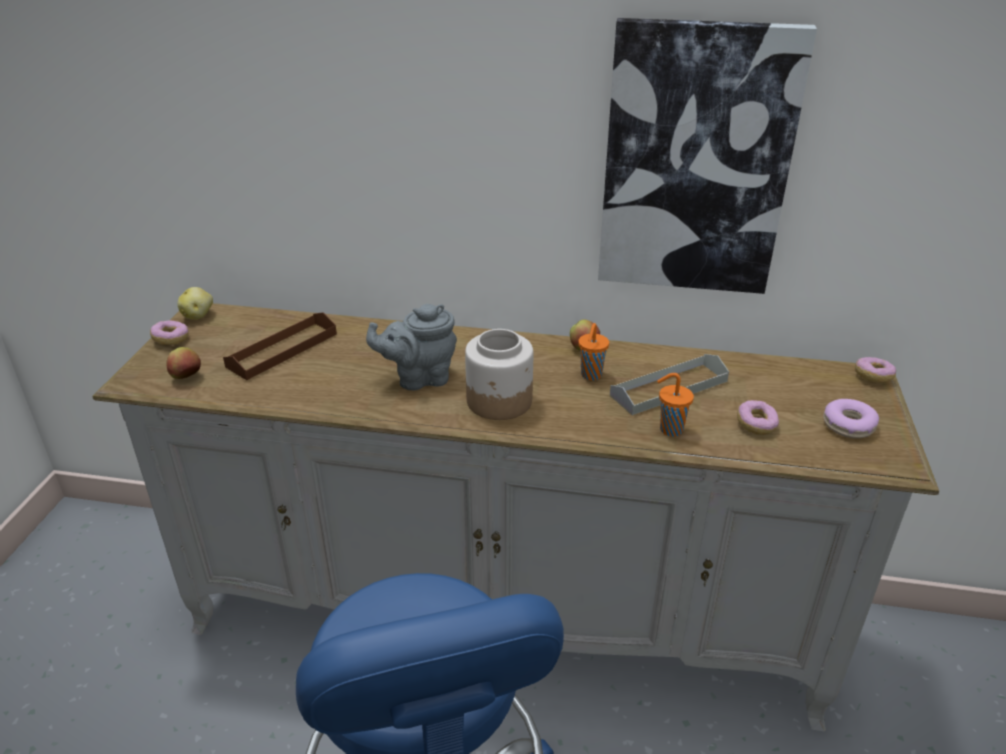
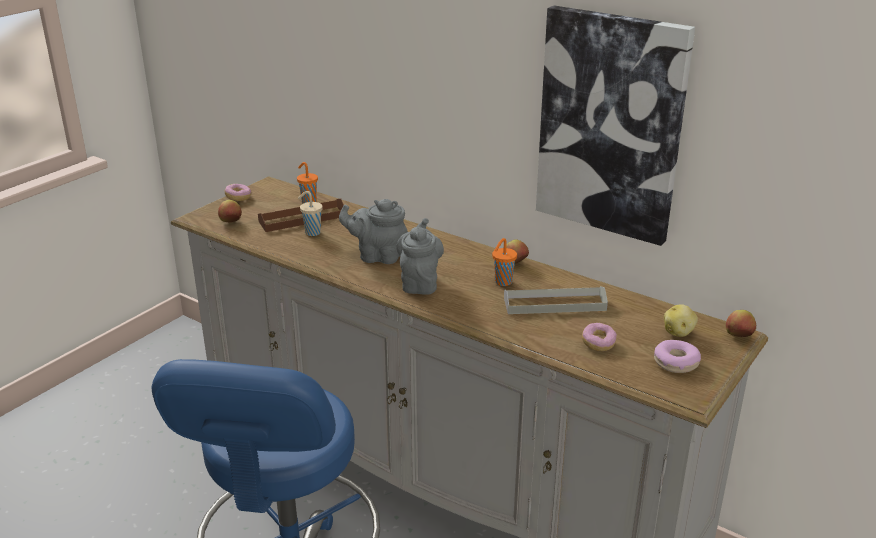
camera: 25 degrees right, 5 degrees down
potato [178,287,213,319] -> potato moved to [664,304,698,337]
jar [465,329,534,420] -> grey teapot [396,218,444,295]
orange cup [657,373,694,437] -> orange cup moved to [297,162,318,204]
donut [855,357,896,383] -> apple [726,310,756,337]
none -> beige cup [298,191,323,236]

